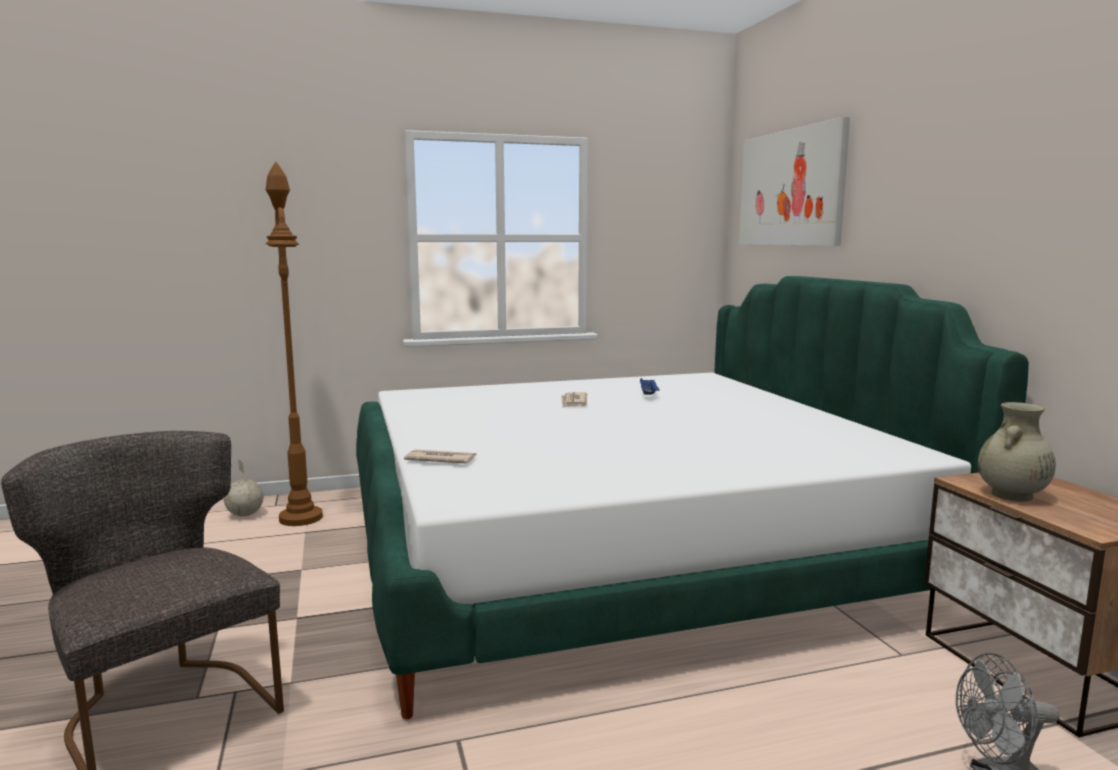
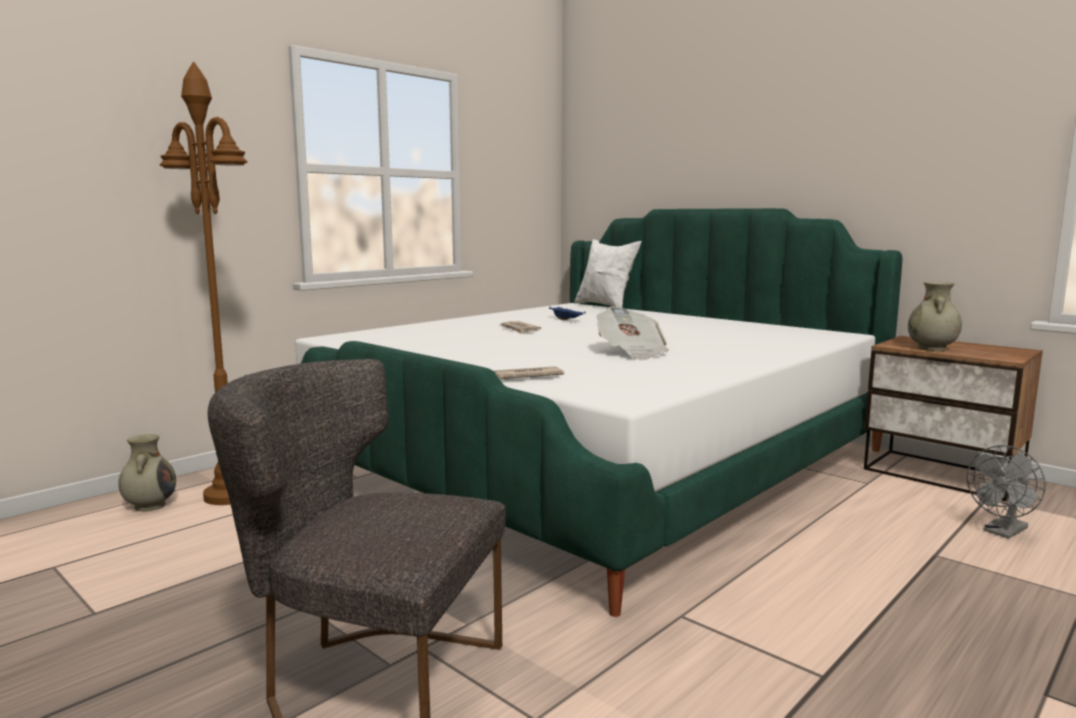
camera: 30 degrees left, 0 degrees up
globe [224,459,263,516] -> beige vase [118,434,176,511]
picture [739,116,850,246] -> none
none -> white pillow [574,239,641,308]
none -> newspaper [596,307,669,360]

